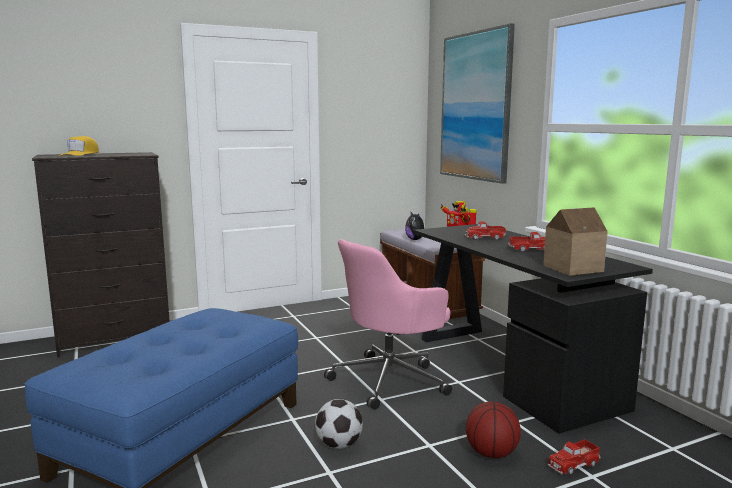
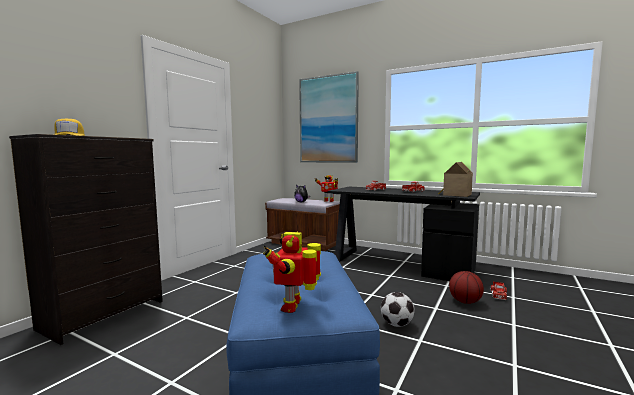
camera: 35 degrees left, 5 degrees down
pink office chair [324,239,452,410] -> none
none -> toy robot [263,232,321,313]

